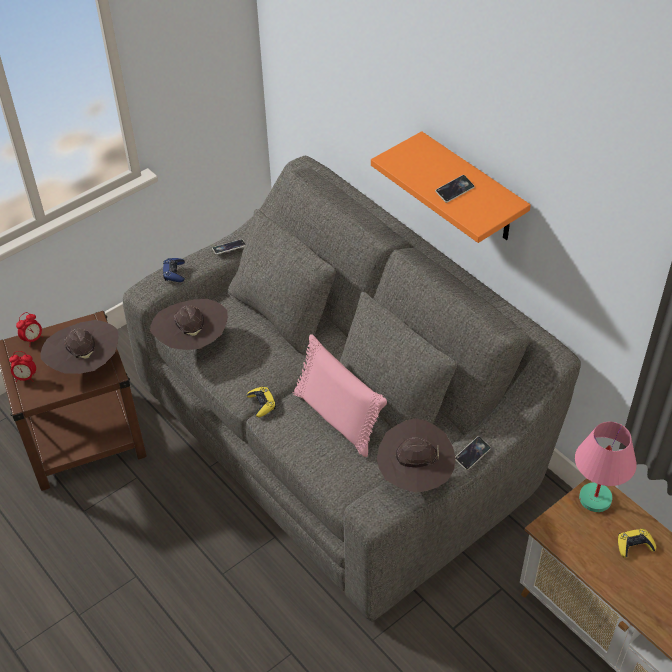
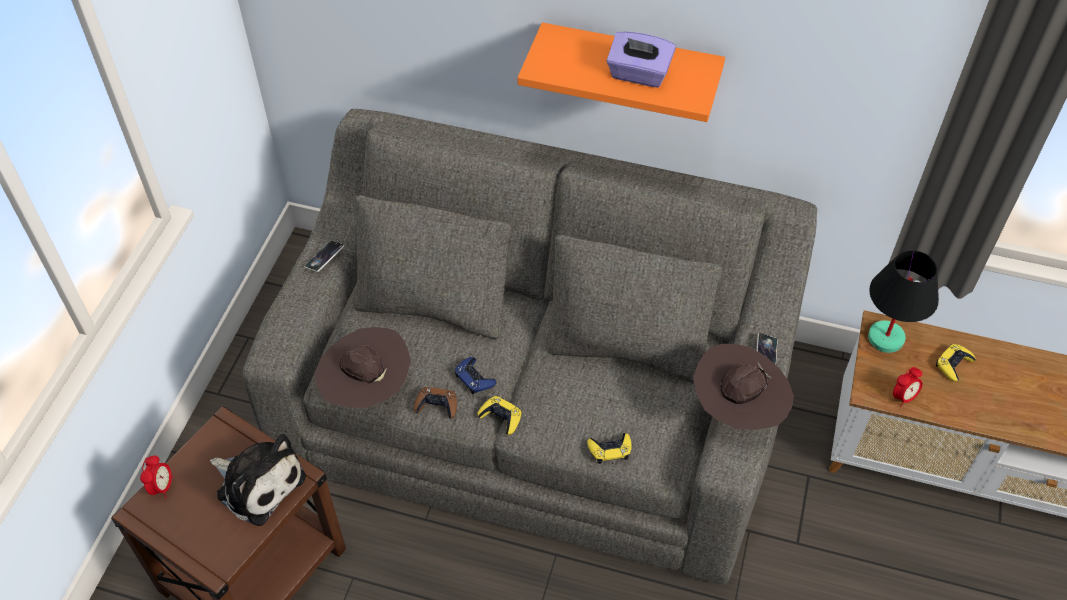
camera: 35 degrees left, 5 degrees up
alarm clock [9,351,36,382] -> alarm clock moved to [893,367,922,407]
brown hat [41,320,119,374] -> plush toy [210,434,306,526]
blue game controller [163,258,185,282] -> blue game controller moved to [455,357,496,394]
pink pillow [292,334,387,457] -> none
phone [435,175,475,203] -> purple tissue box [607,31,676,88]
pink table lamp [575,422,637,512] -> black table lamp [868,250,939,353]
none -> brown game controller [414,387,457,419]
none -> yellow game controller [587,433,631,464]

